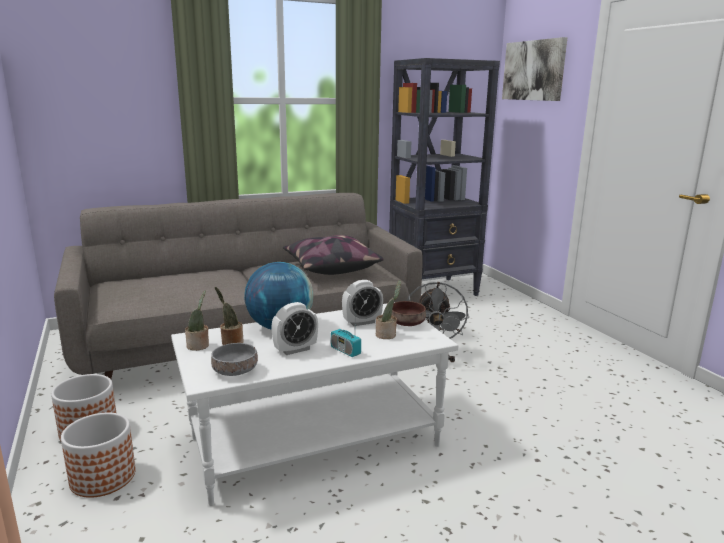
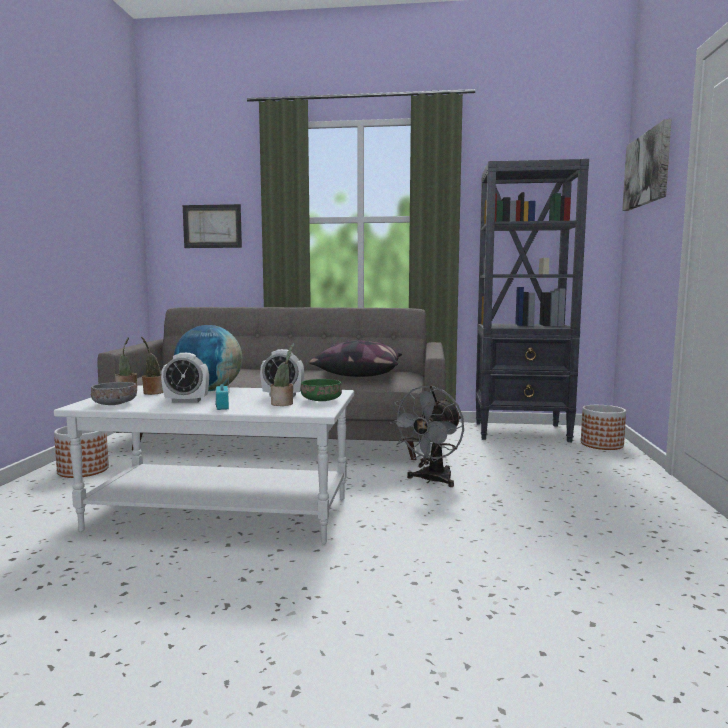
camera: 30 degrees right, 10 degrees down
planter [61,413,136,498] -> planter moved to [581,405,626,450]
brown bowl [392,301,426,326] -> green bowl [301,379,342,401]
none -> picture [183,204,242,248]

